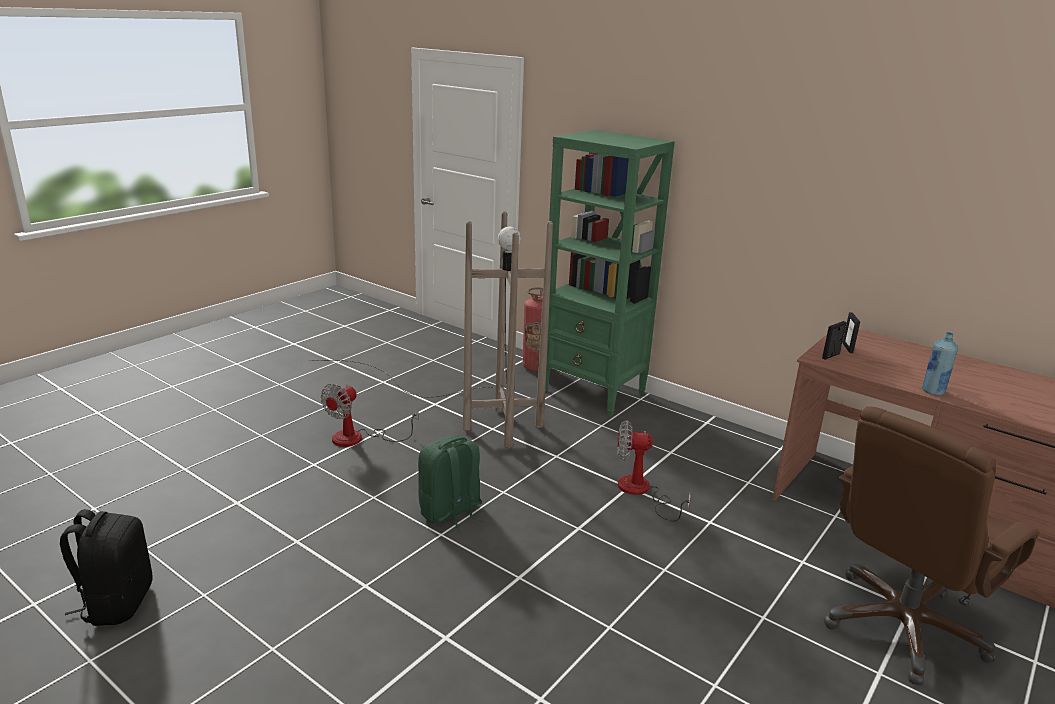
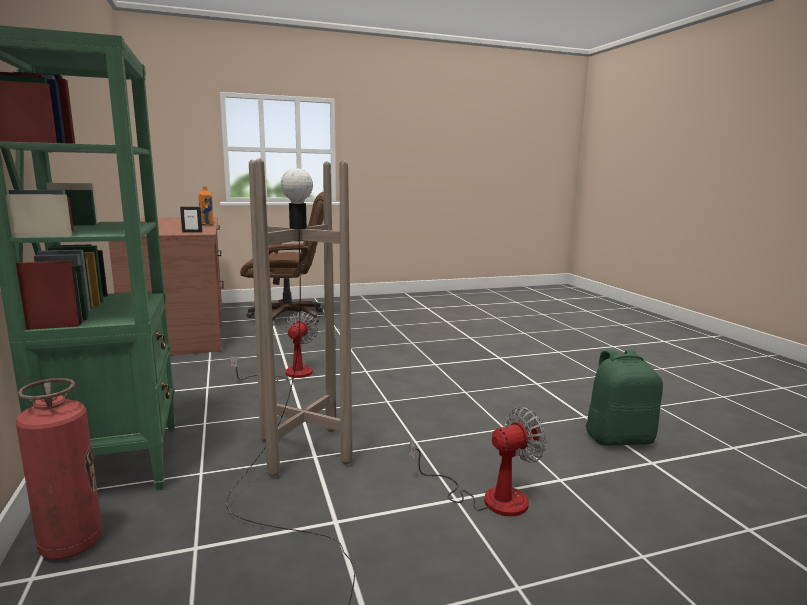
camera: 145 degrees left, 10 degrees down
black backpack [60,509,153,626] -> none
green backpack [418,435,484,533] -> green backpack moved to [586,350,663,446]
fan [617,420,691,521] -> fan turned 120 degrees counterclockwise [230,311,318,382]
picture frame [842,312,860,353] -> none
blue bottle [922,332,958,395] -> orange bottle [198,187,213,225]

